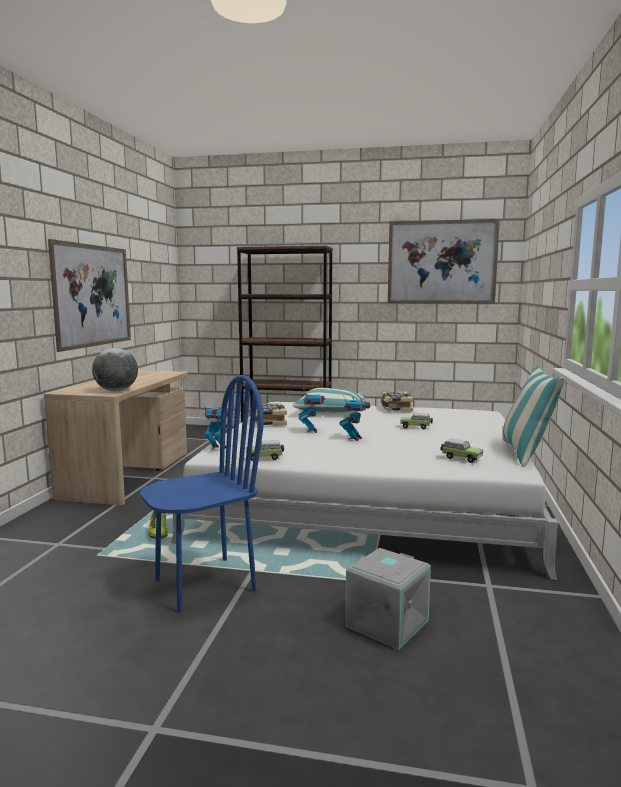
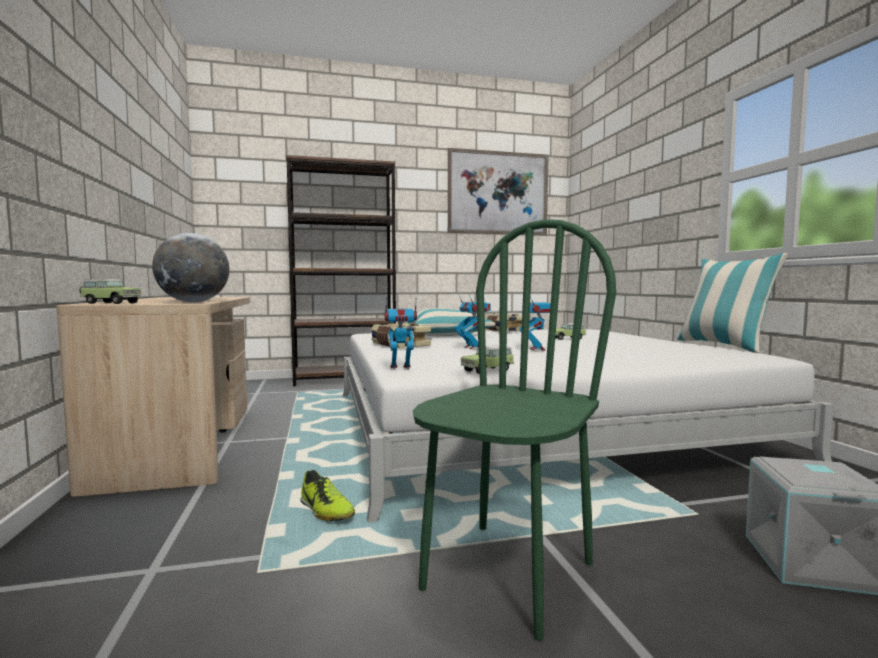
camera: 25 degrees left, 5 degrees down
picture [48,239,131,352] -> none
blue chair [140,375,264,613] -> green chair [413,219,616,641]
toy car [441,438,483,463] -> toy car moved to [79,279,141,304]

